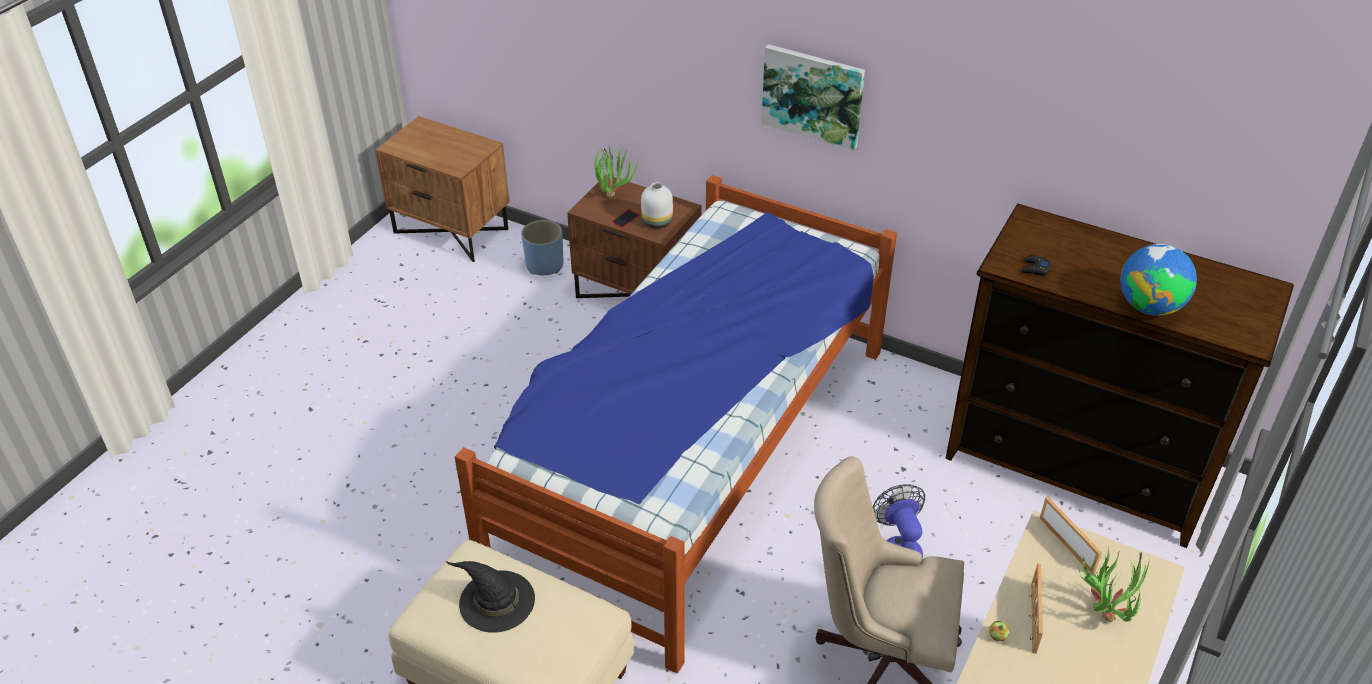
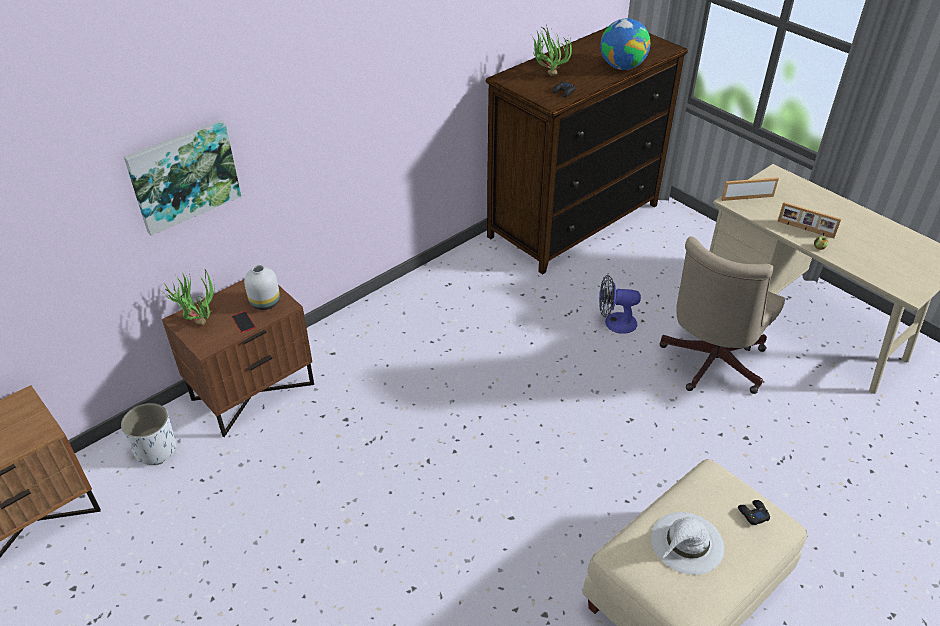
camera: 70 degrees left, 0 degrees up
black hat [445,561,535,633] -> white hat [651,512,724,575]
bed [455,175,897,673] -> none
blue planter [521,220,563,275] -> white planter [121,403,177,465]
picture [761,44,865,151] -> picture moved to [124,120,241,236]
potted plant [1078,546,1150,622] -> potted plant moved to [532,25,572,76]
none -> black game controller [738,500,770,525]

